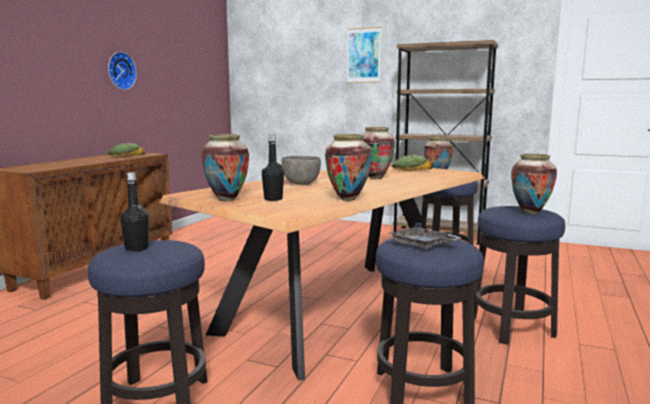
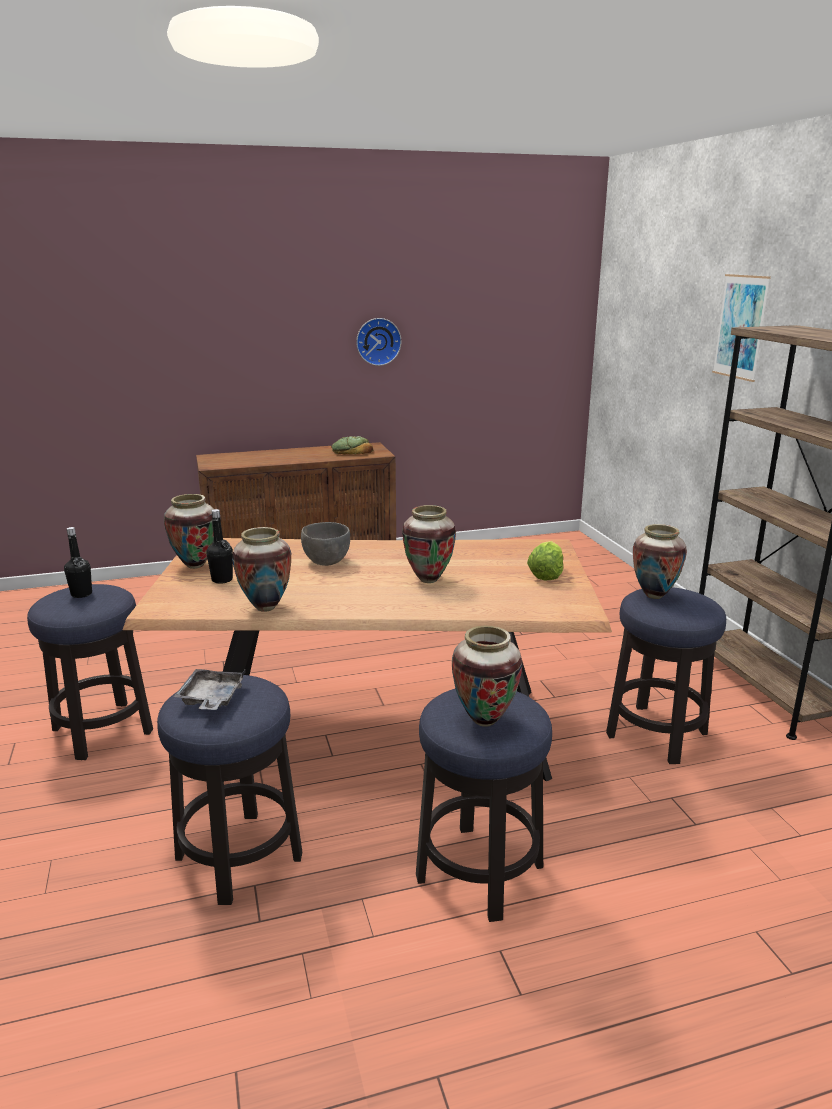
camera: 50 degrees right, 10 degrees up
bread [391,155,432,171] -> lettuce [527,541,563,580]

